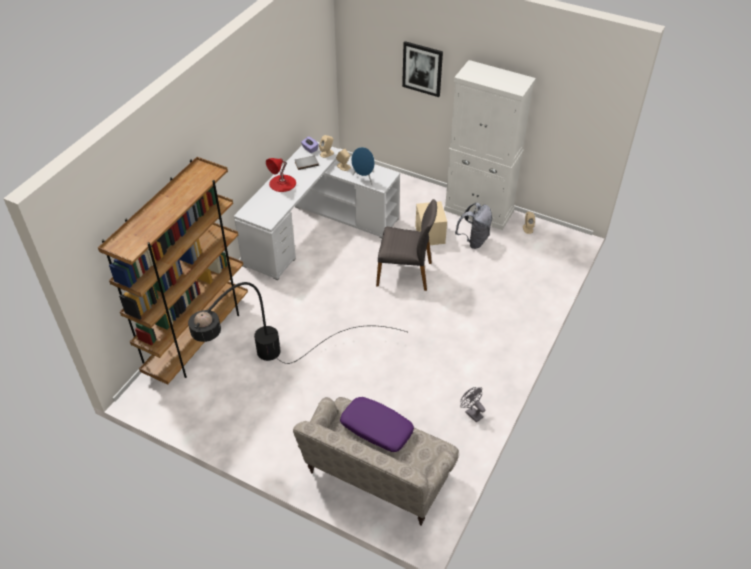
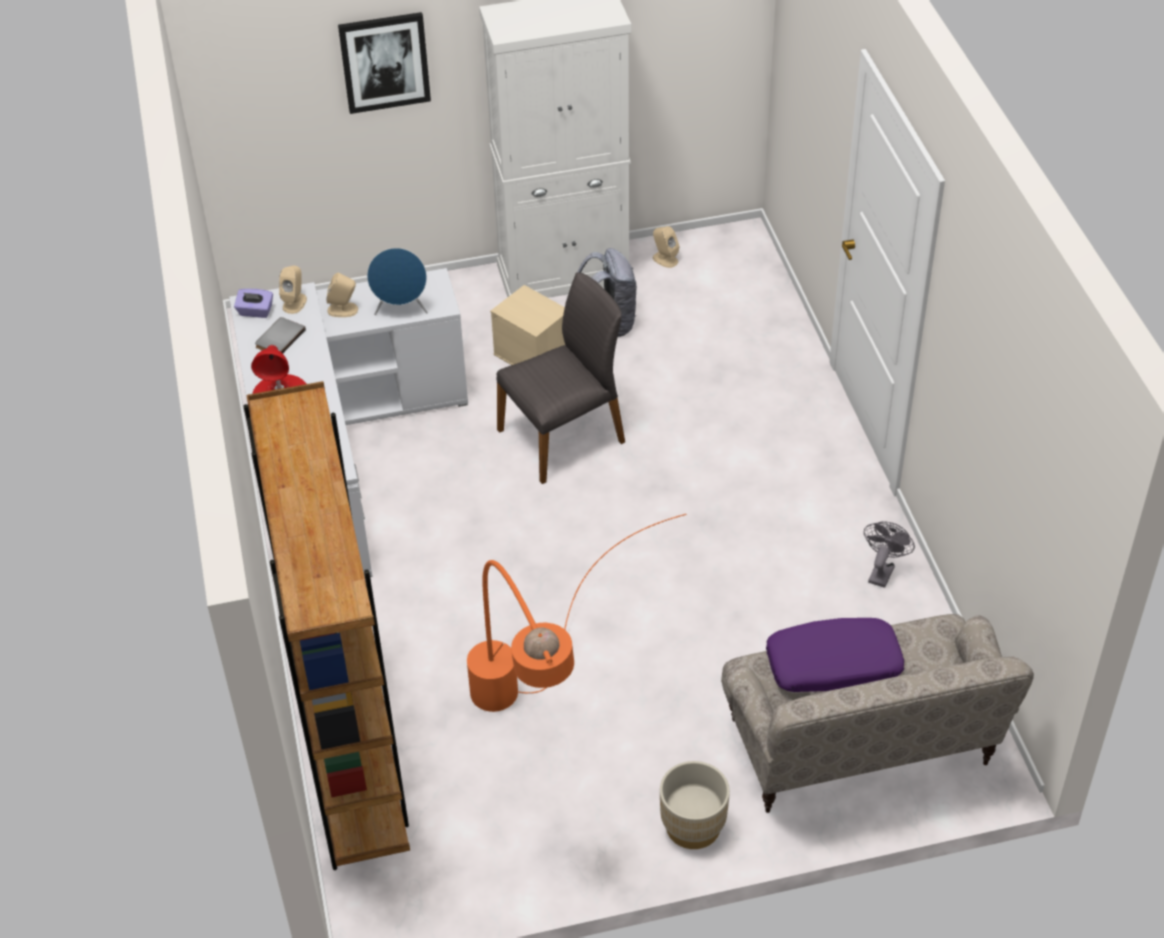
camera: 40 degrees left, 0 degrees up
black floor lamp [188,282,407,364] -> orange floor lamp [467,514,687,712]
grey fan [460,387,485,423] -> grey fan turned 105 degrees clockwise [864,521,915,588]
none -> beige planter [660,761,730,849]

